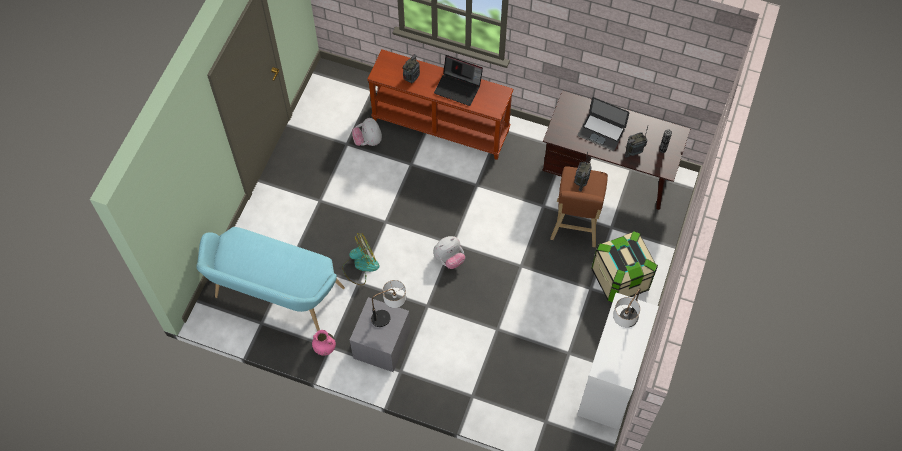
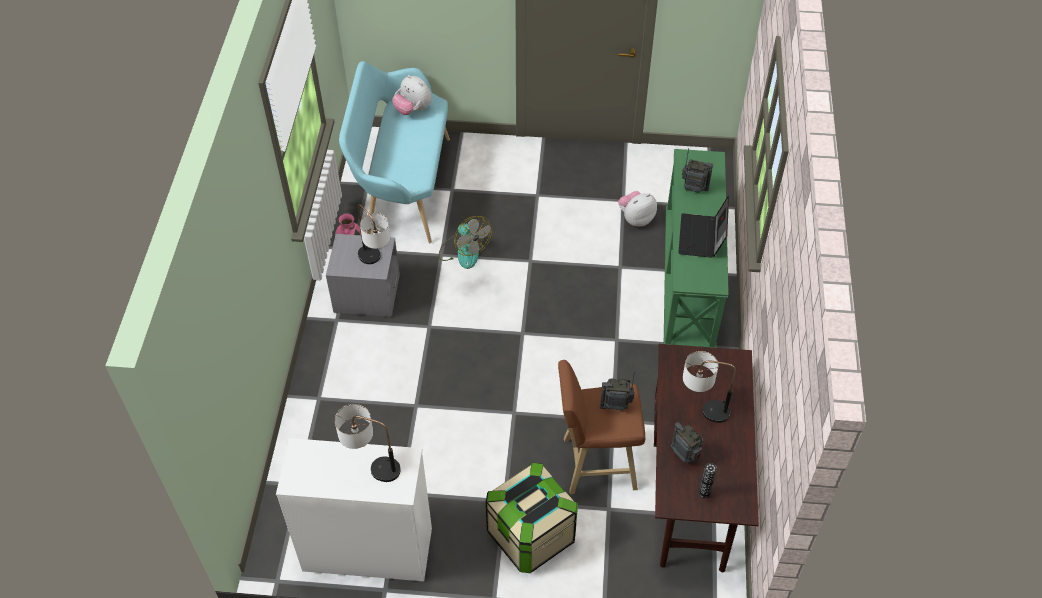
camera: 75 degrees right, 10 degrees down
brown console table [367,50,513,160] -> green console table [664,149,729,348]
plush toy [433,236,465,269] -> plush toy moved to [392,75,432,115]
laptop [578,97,629,151] -> table lamp [683,351,736,423]

